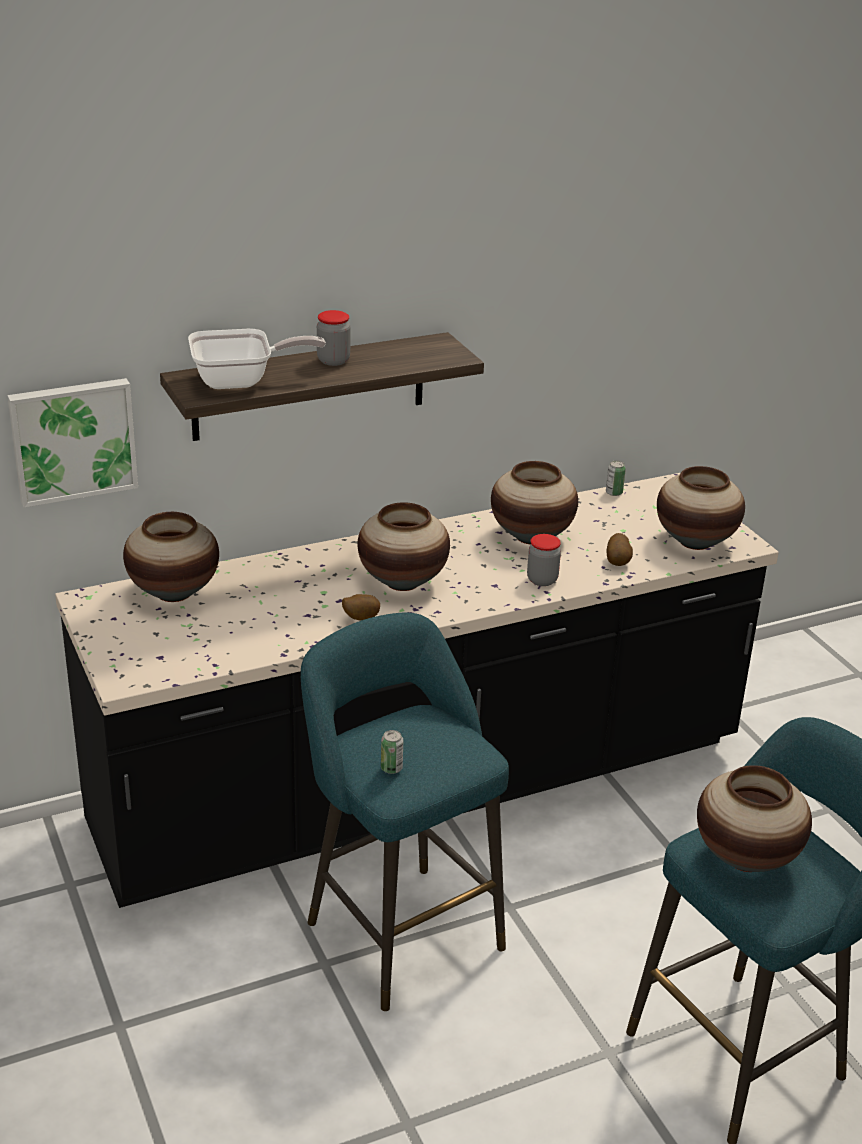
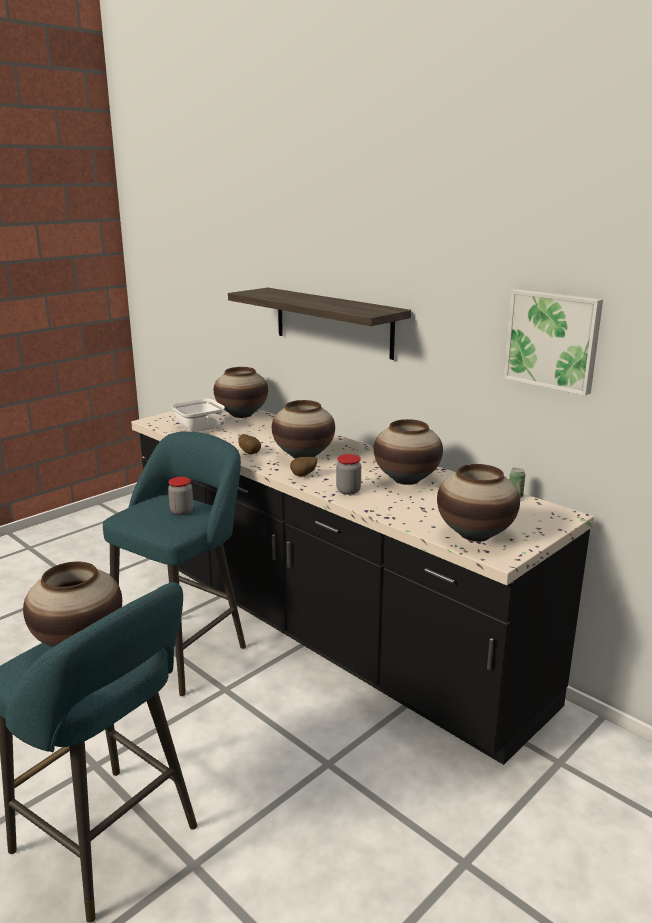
camera: 70 degrees right, 10 degrees down
picture [7,378,138,507] -> picture moved to [504,289,603,396]
frying pan [188,329,326,389] -> frying pan moved to [171,398,225,432]
jar [317,310,350,366] -> jar moved to [168,477,193,515]
can [381,730,403,774] -> none
potato [607,533,633,566] -> potato moved to [290,457,317,476]

